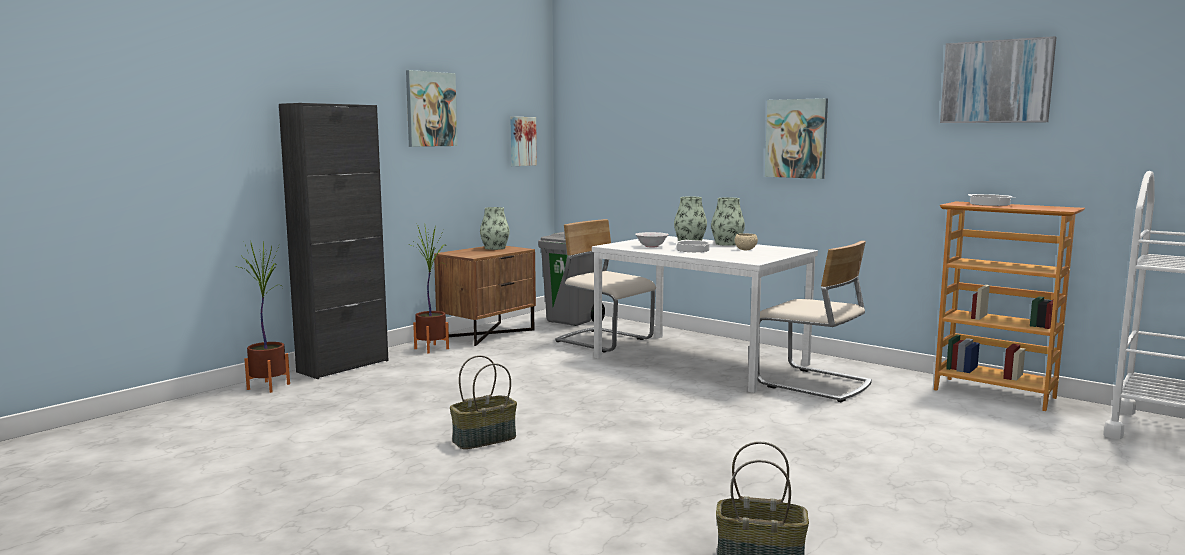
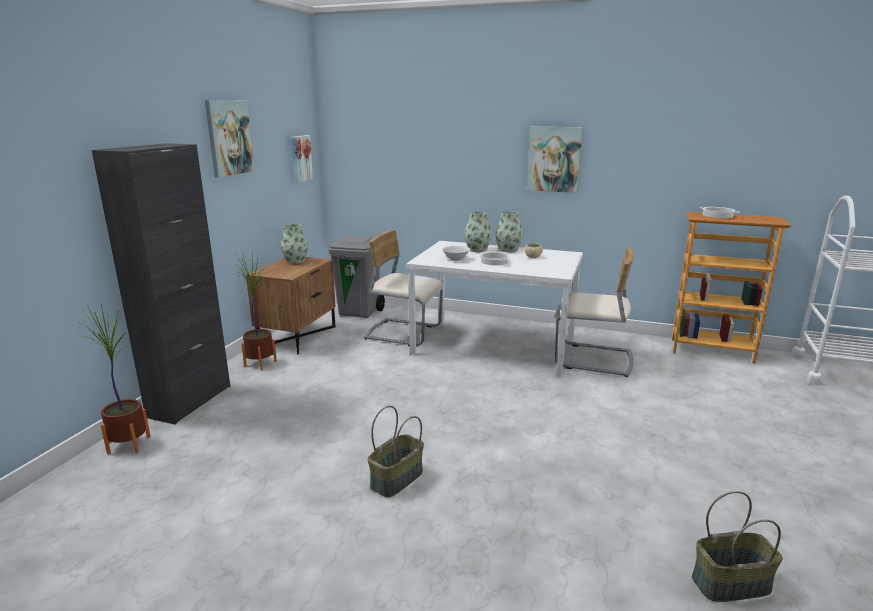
camera: 20 degrees left, 10 degrees up
picture [940,36,1056,123] -> none

